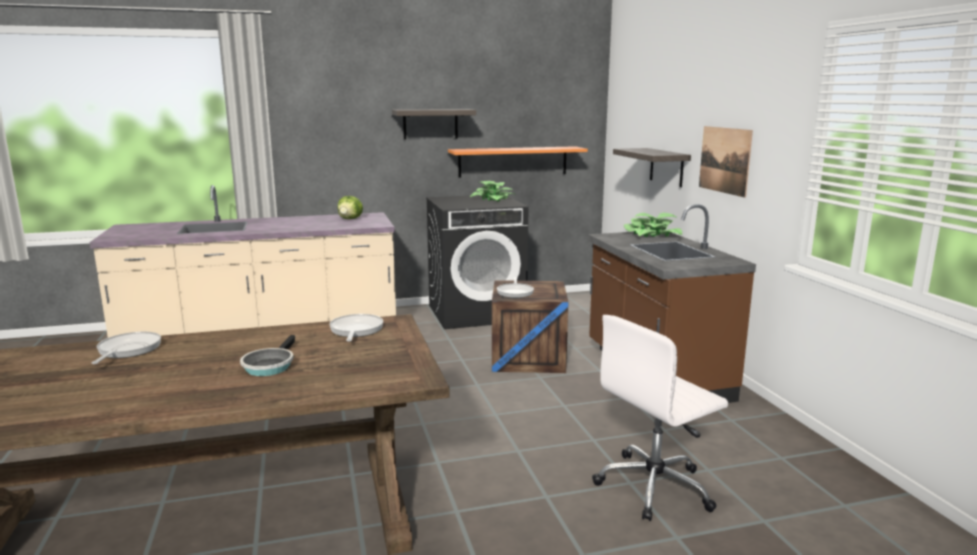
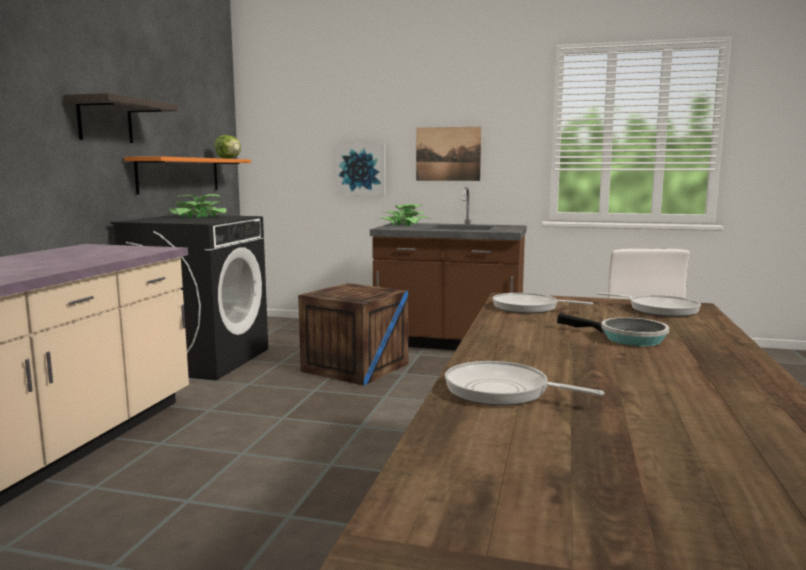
camera: 60 degrees left, 5 degrees down
lettuce [338,196,363,219] -> lettuce moved to [215,135,241,159]
frying pan [497,277,534,298] -> frying pan moved to [597,292,701,317]
shelf [613,148,691,187] -> picture [336,144,386,195]

